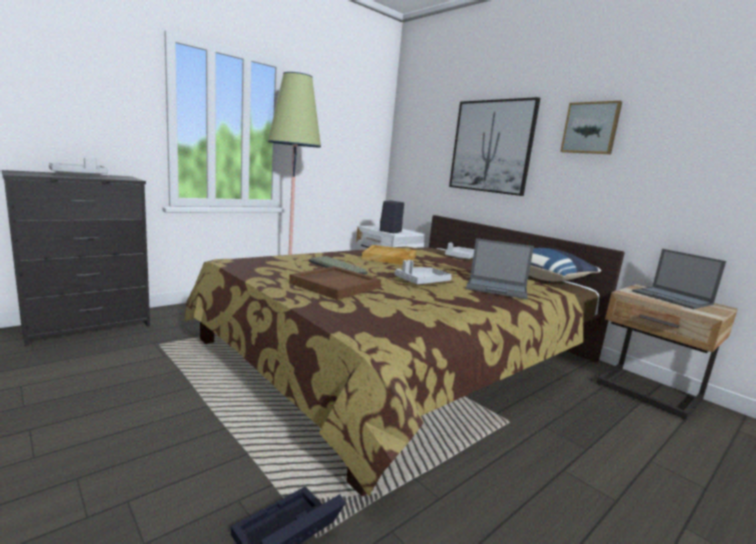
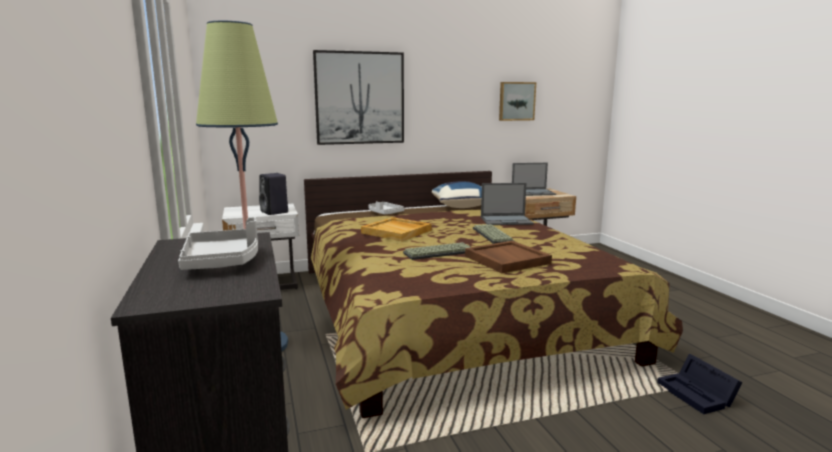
camera: 65 degrees left, 0 degrees up
grey tray [394,260,452,284] -> keyboard [473,224,514,244]
laptop [466,238,534,299] -> laptop turned 45 degrees clockwise [481,183,534,225]
picture [560,101,622,154] -> picture moved to [499,82,536,121]

